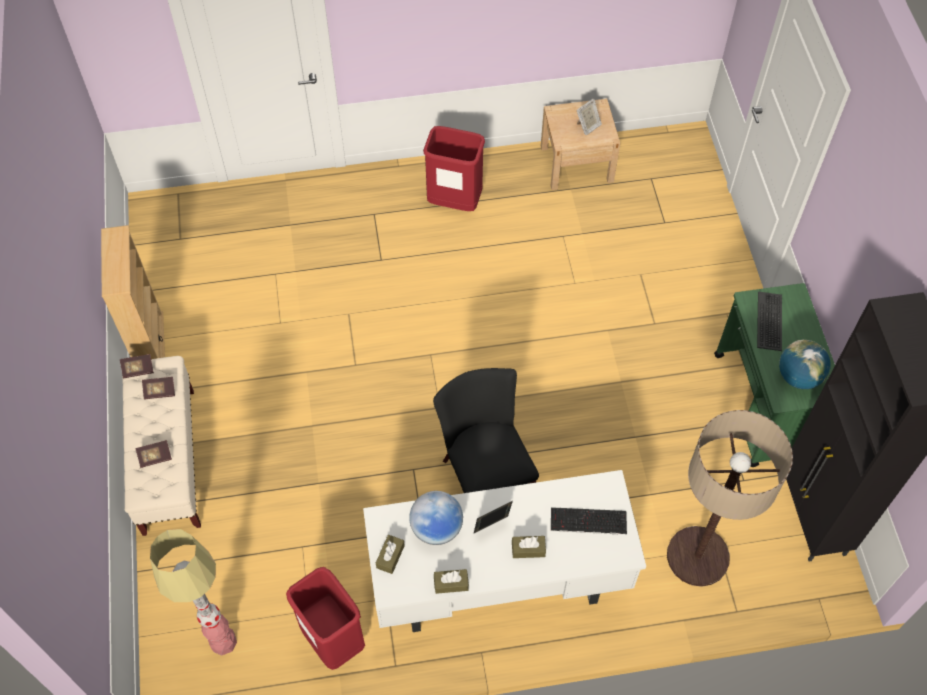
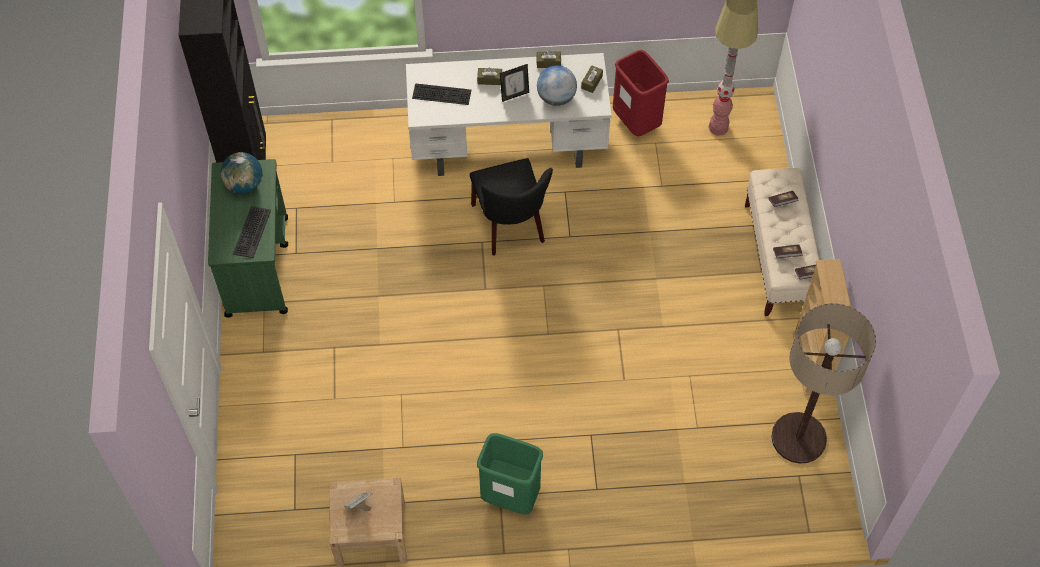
camera: 175 degrees left, 0 degrees up
red trash can [423,126,485,211] -> green trash can [477,433,543,514]
floor lamp [667,410,793,587] -> floor lamp moved to [771,303,876,464]

